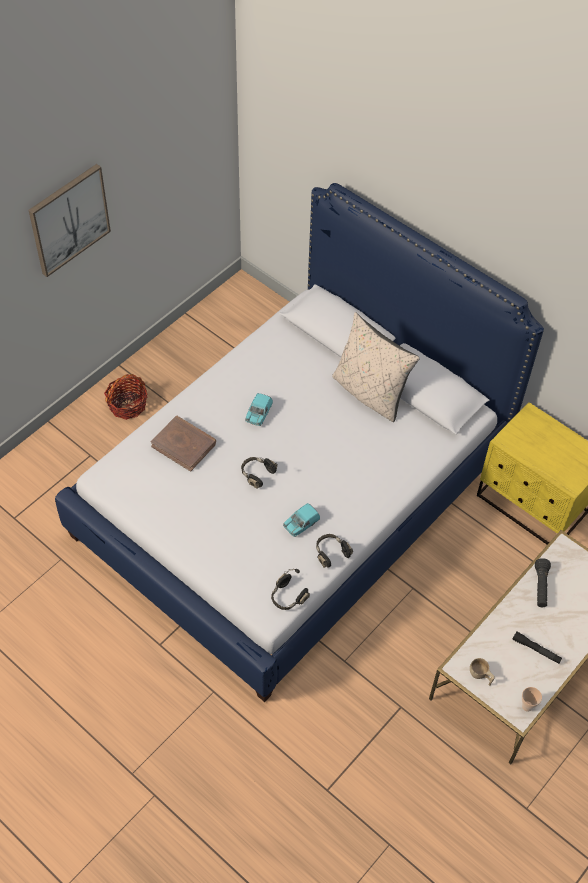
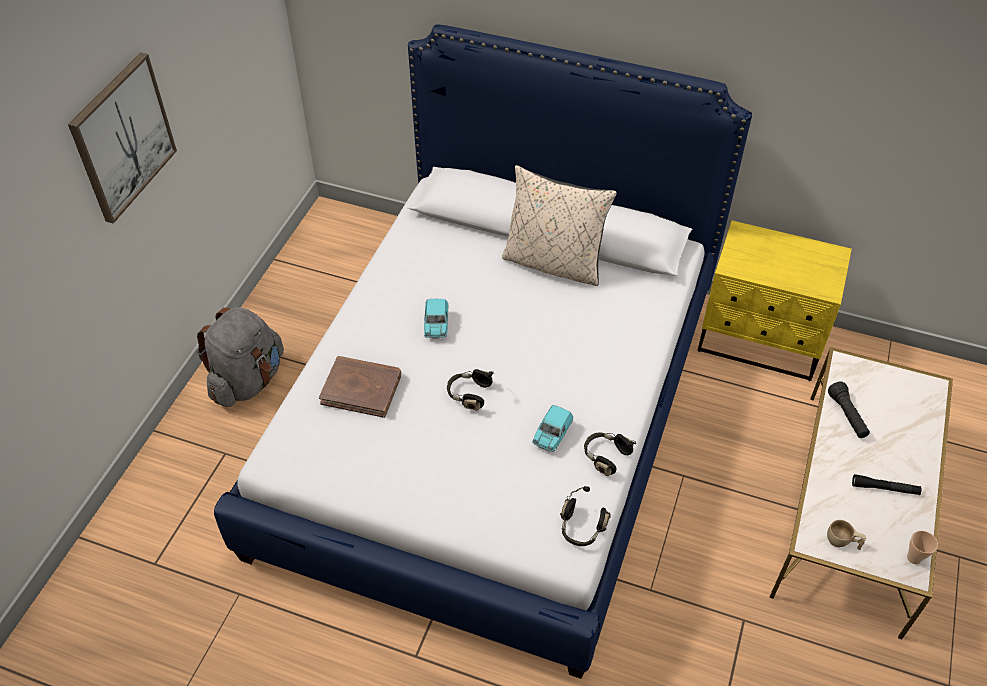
camera: 20 degrees left, 5 degrees down
basket [104,374,147,420] -> grey backpack [197,307,284,407]

